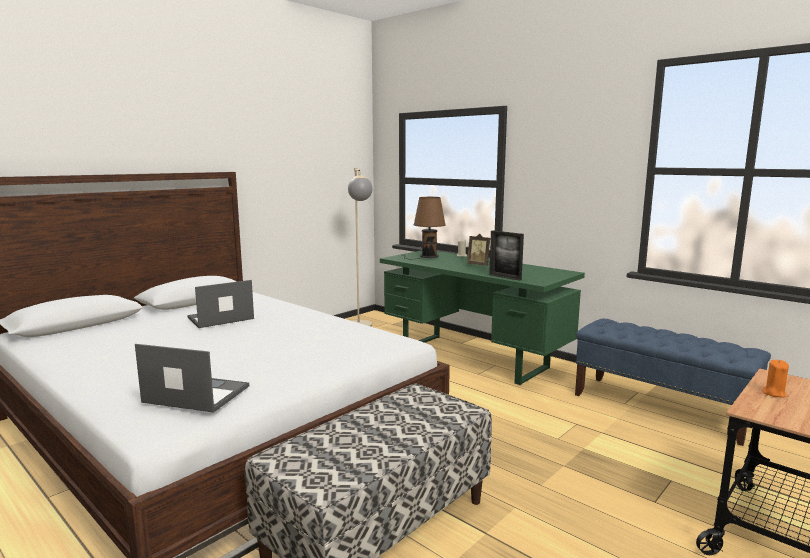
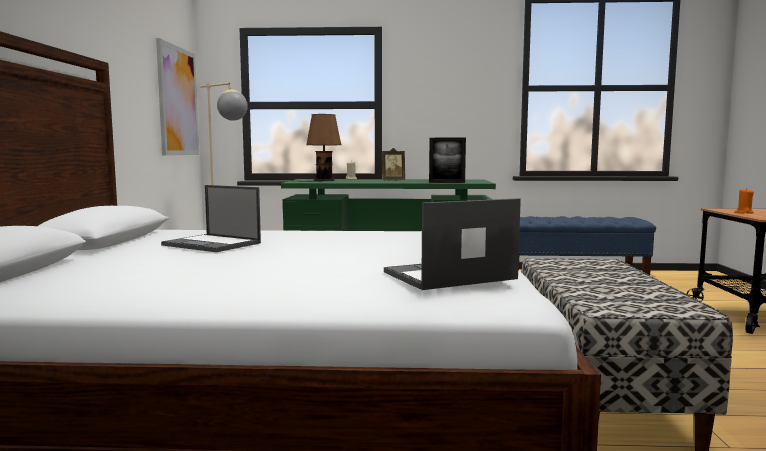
camera: 40 degrees left, 5 degrees down
laptop [187,280,254,328] -> laptop turned 75 degrees counterclockwise [161,185,261,252]
none -> picture [156,38,199,156]

